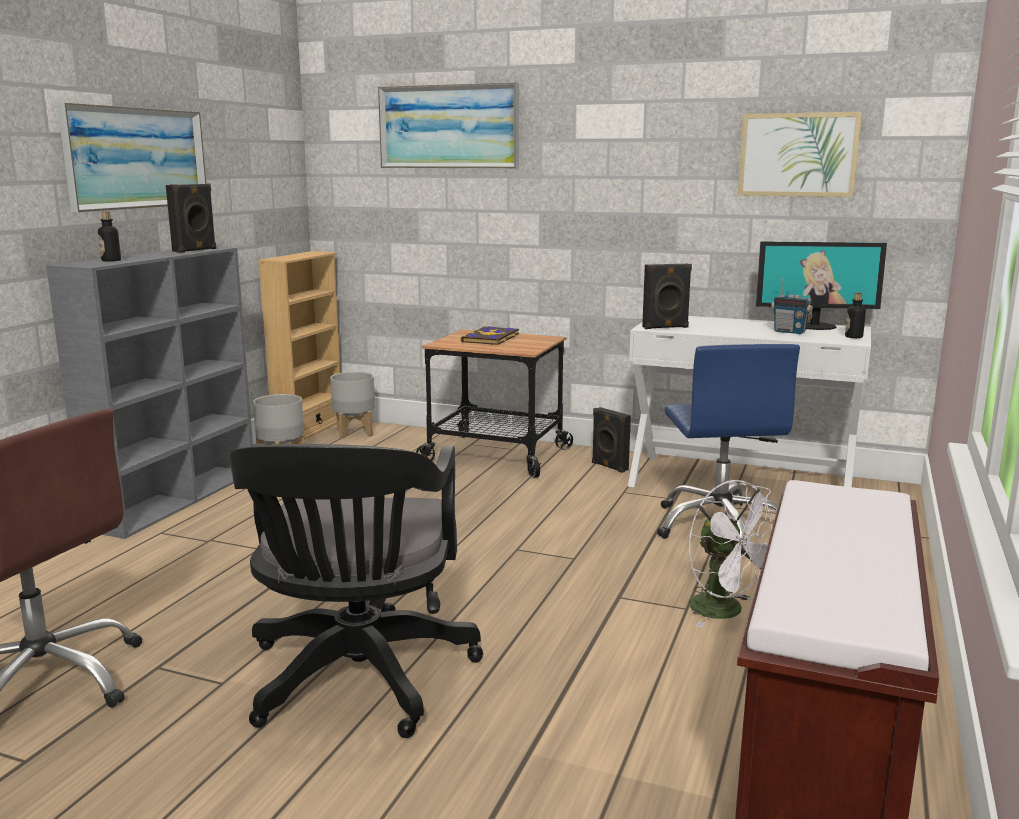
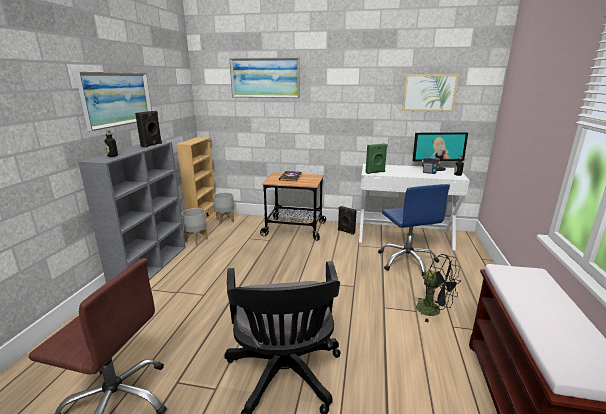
camera: 10 degrees left, 5 degrees up
black speaker [642,264,692,329] -> green speaker [365,144,388,174]
white fan [689,480,777,628] -> black fan [414,254,461,322]

